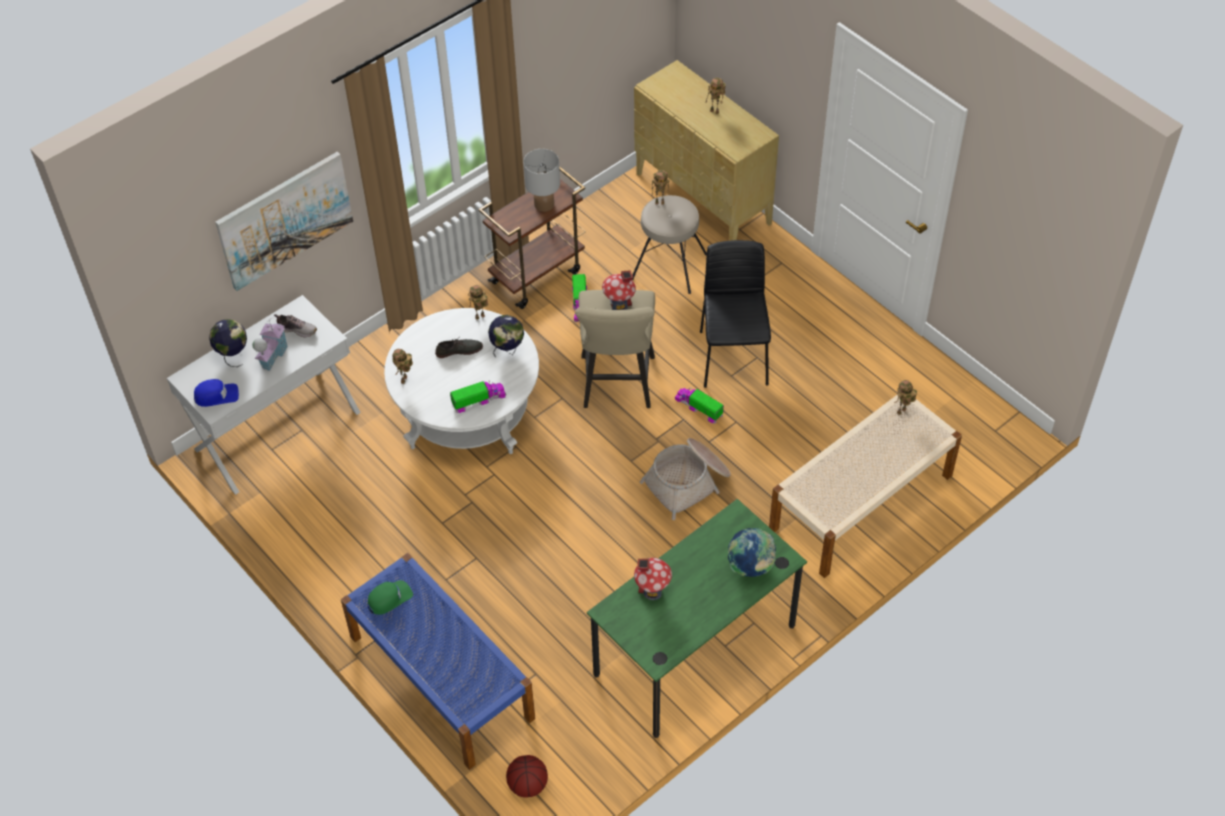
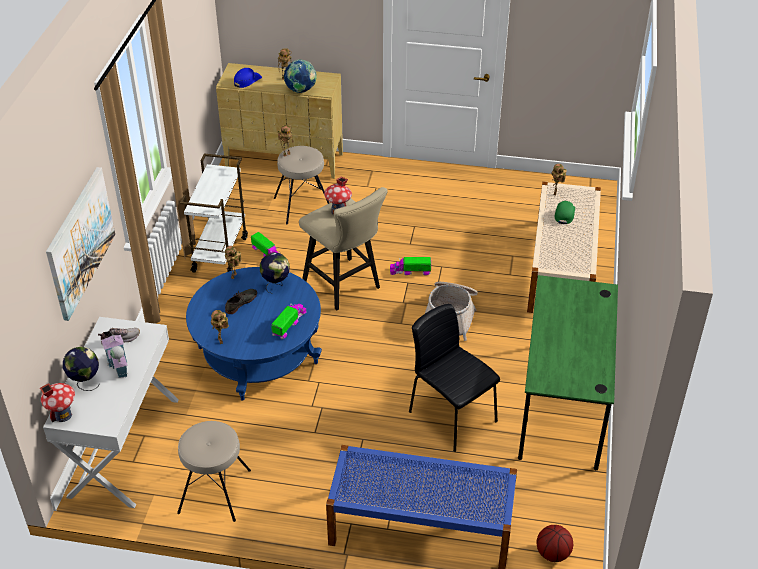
camera: 40 degrees left, 10 degrees down
blue cap [194,379,239,407] -> blue cap moved to [234,68,262,88]
green cap [368,580,413,615] -> green cap moved to [555,201,575,224]
white coffee table [384,308,539,454] -> blue coffee table [186,267,322,400]
brown cart [478,166,586,309] -> white cart [180,153,248,273]
grey table lamp [524,149,560,212] -> none
toy house [634,558,672,600] -> toy house moved to [40,383,75,422]
black chair [700,240,771,388] -> black chair moved to [409,304,500,452]
globe [728,528,776,577] -> globe moved to [284,59,317,93]
none -> beige stool [177,421,251,522]

